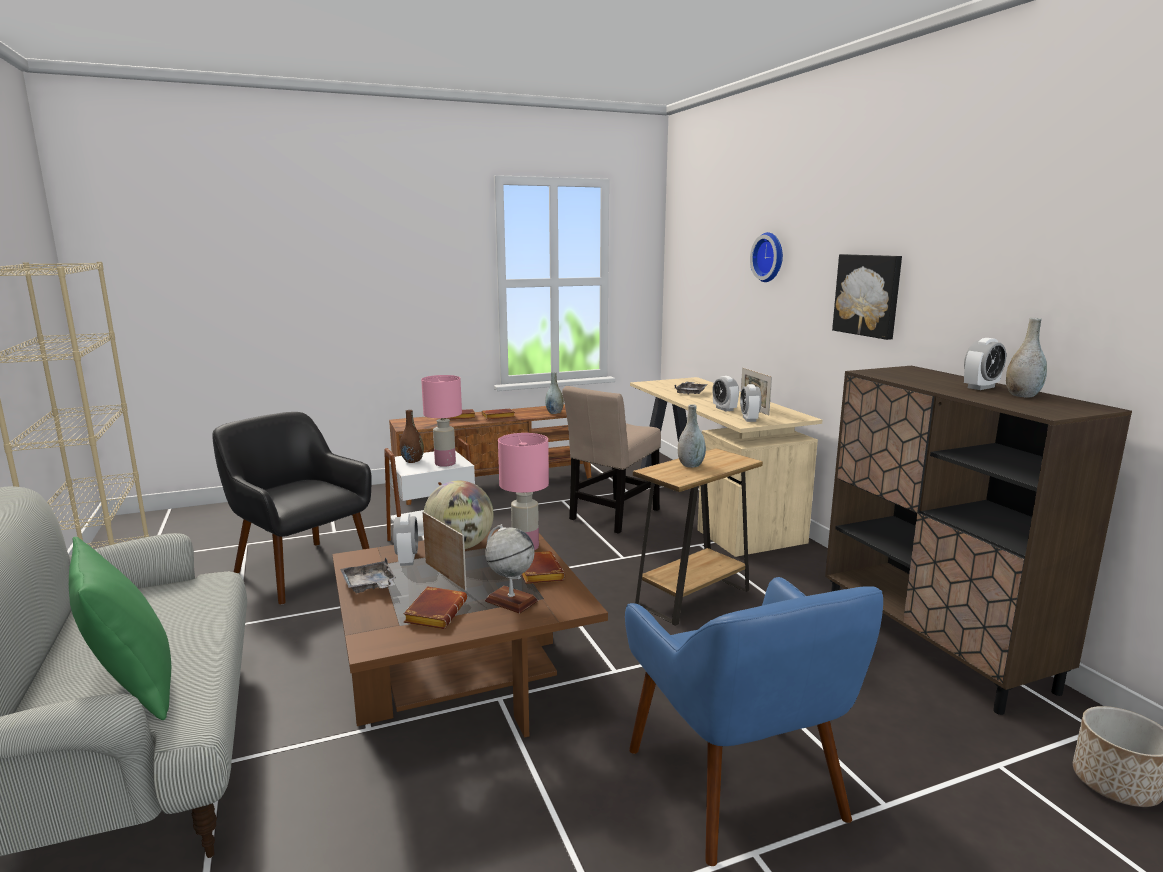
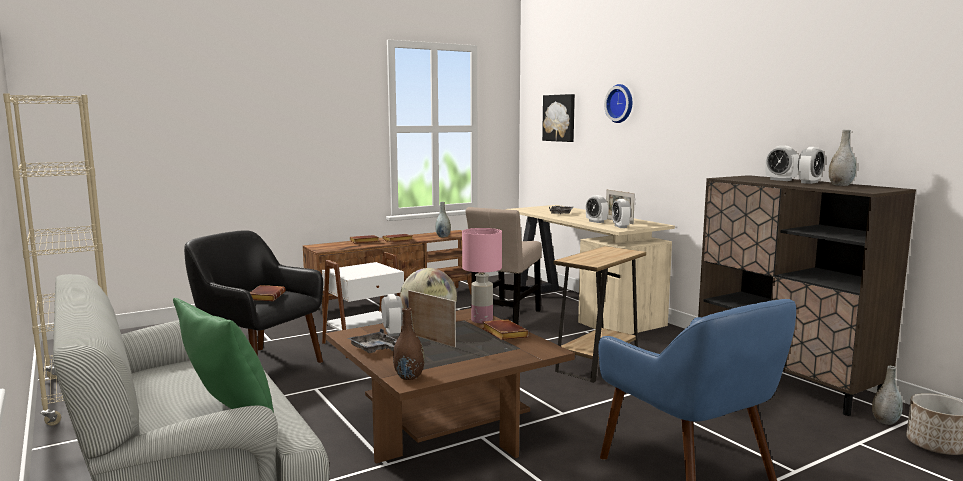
camera: 10 degrees left, 5 degrees down
brown vase [400,410,424,463] -> brown vase moved to [393,308,425,380]
brown book [403,586,467,629] -> brown book moved to [250,285,286,301]
pink table lamp [421,375,462,467] -> none
globe [485,524,538,613] -> none
grey vase [678,404,706,468] -> grey vase moved to [872,366,903,425]
picture [832,254,902,340] -> picture moved to [542,94,575,142]
none -> alarm clock [765,146,799,181]

